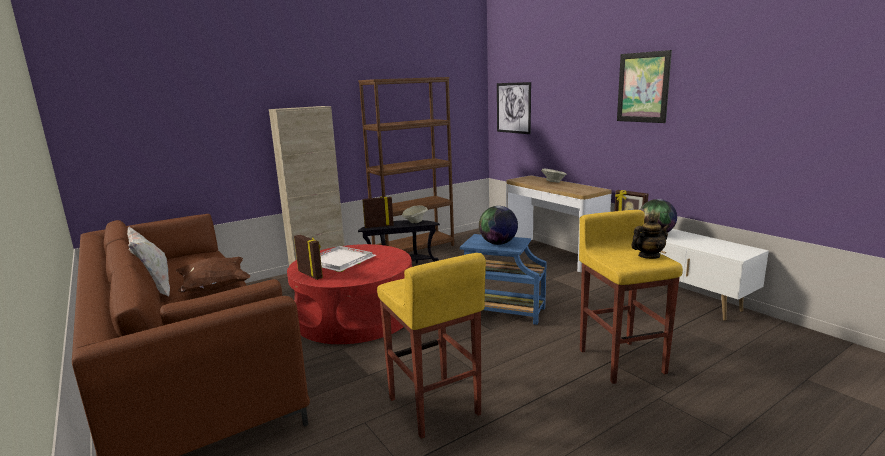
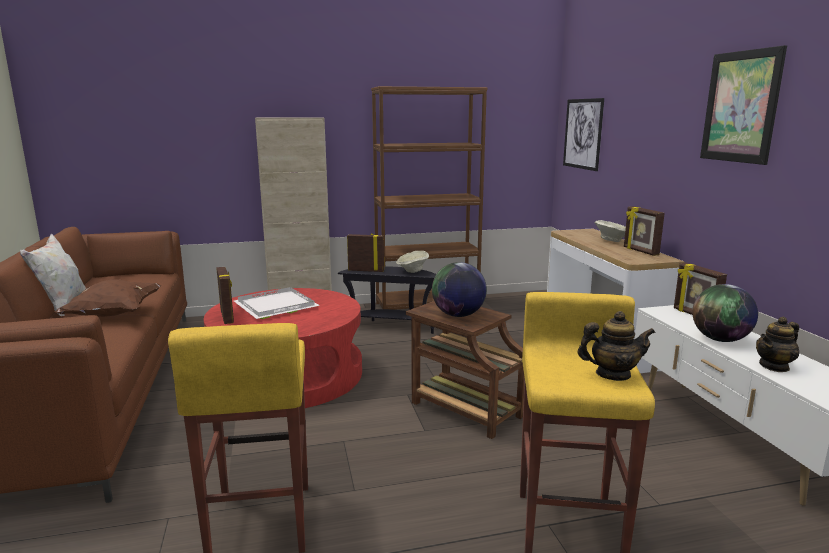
camera: 20 degrees right, 0 degrees up
blue side table [460,234,547,325] -> brown side table [406,301,525,439]
none -> picture frame [624,206,665,256]
none -> teapot [756,316,799,372]

